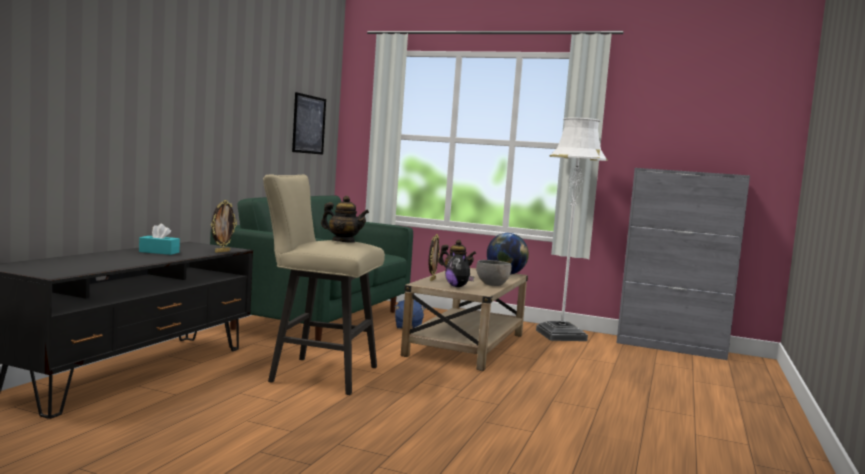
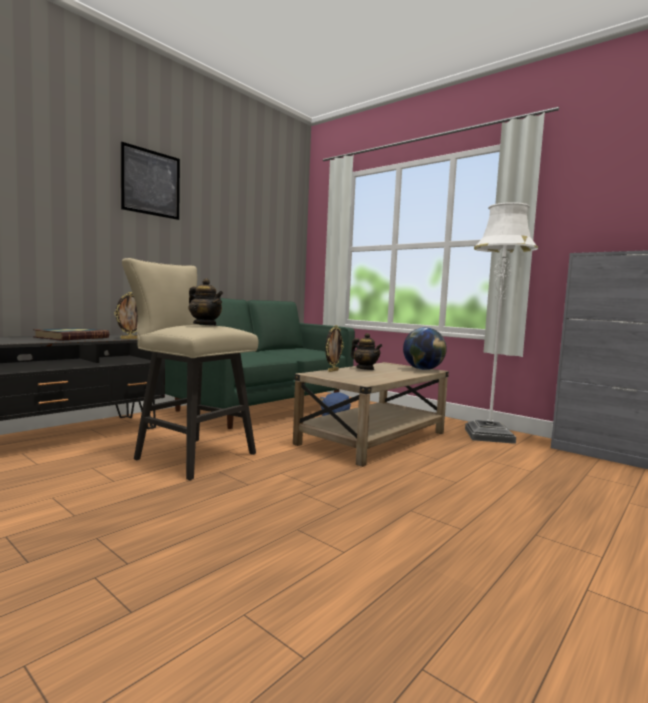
camera: 20 degrees right, 0 degrees up
turquoise tissue box [139,224,180,255] -> book [33,328,109,341]
picture [292,92,326,155] -> picture moved to [121,142,180,220]
plush toy [445,251,474,287] -> none
grey bowl [476,260,512,286] -> none

